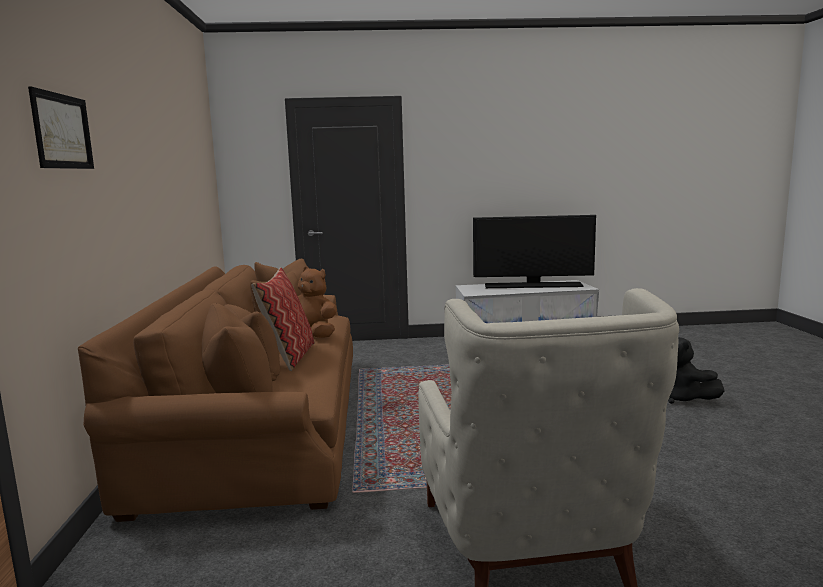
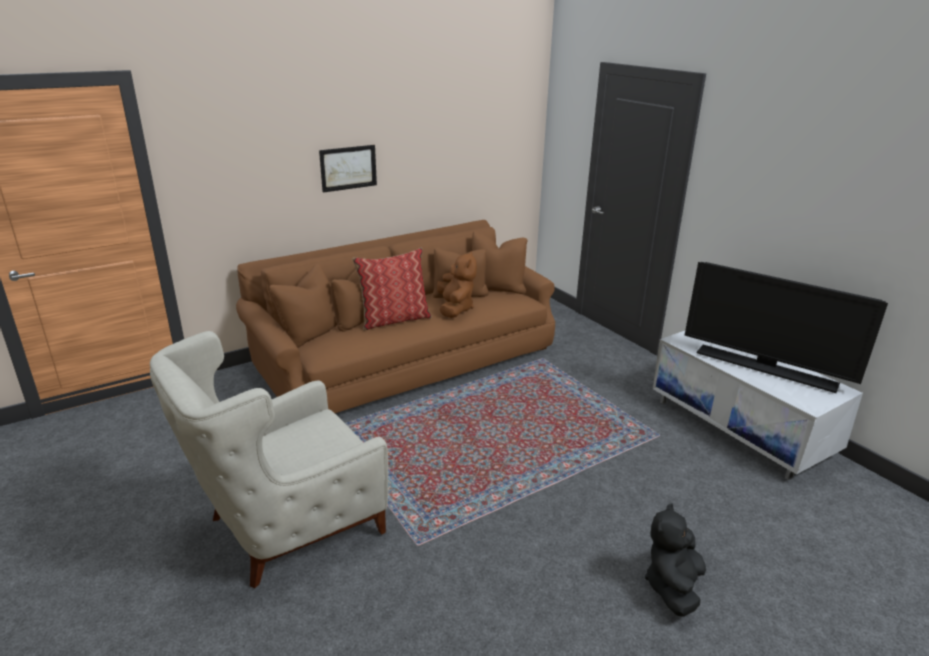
camera: 60 degrees right, 15 degrees up
picture [28,86,94,169] -> picture moved to [319,145,377,193]
television [473,215,596,288] -> television turned 150 degrees clockwise [684,262,888,393]

